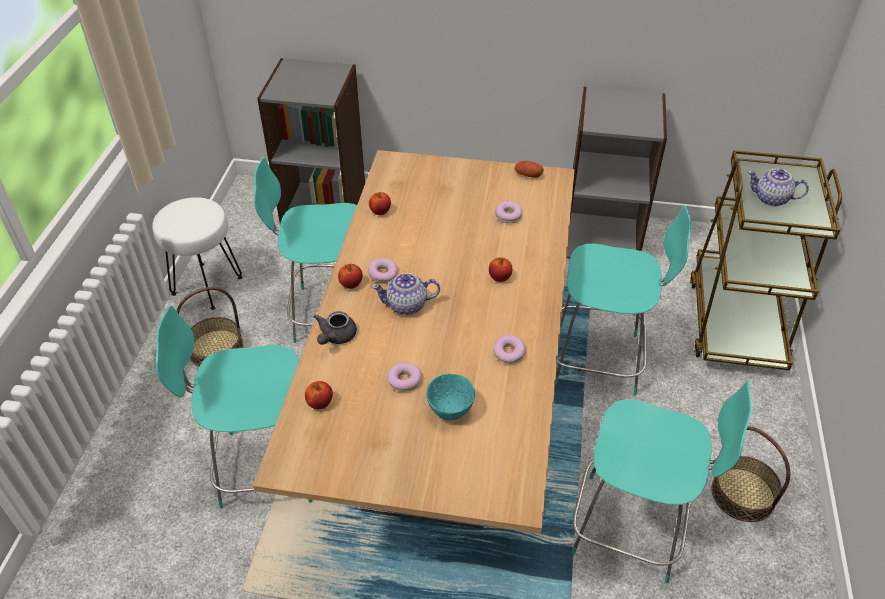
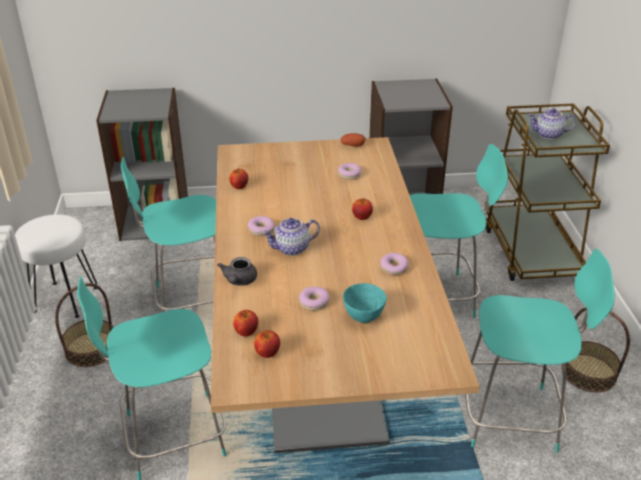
camera: 15 degrees left, 10 degrees down
apple [338,264,363,289] -> apple moved to [254,330,280,358]

